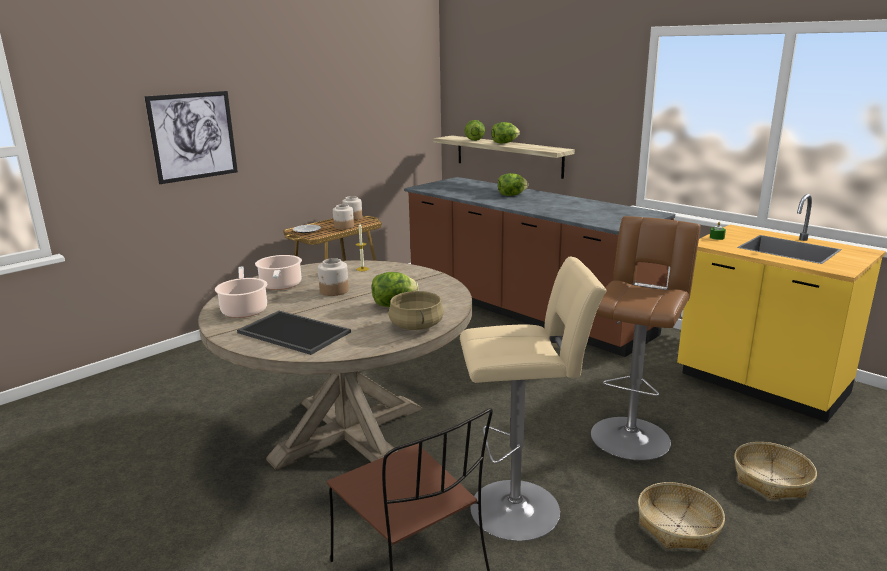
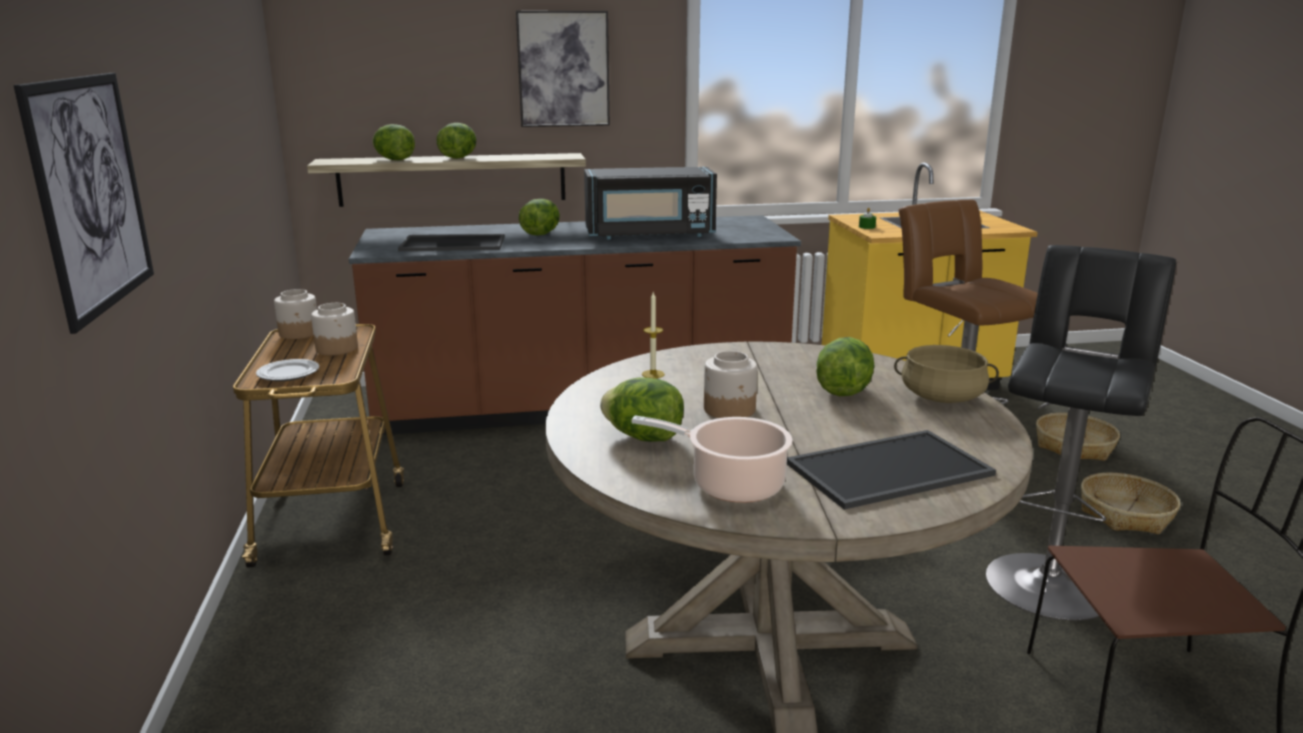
camera: 55 degrees left, 0 degrees up
cooking pot [255,255,302,290] -> lettuce [600,377,684,442]
beige stool [460,256,607,541] -> black stool [986,245,1176,621]
none -> tray [398,234,504,251]
none -> picture [516,11,610,127]
none -> black microwave [584,167,717,240]

